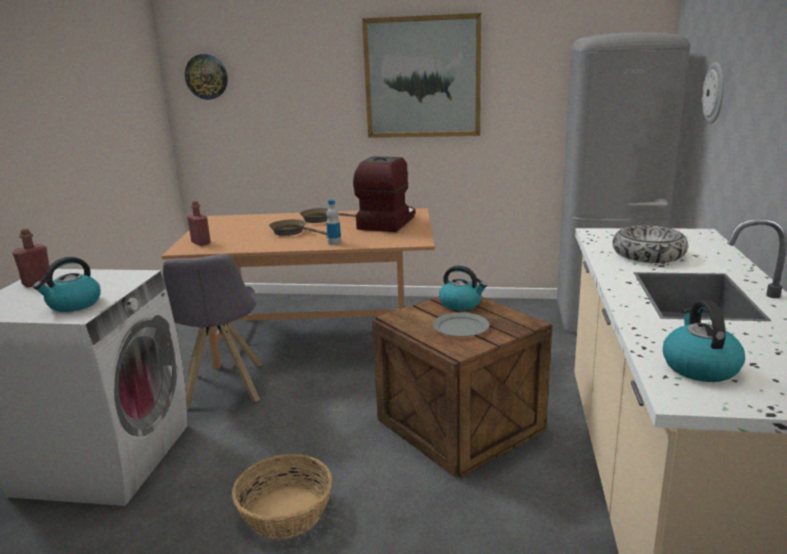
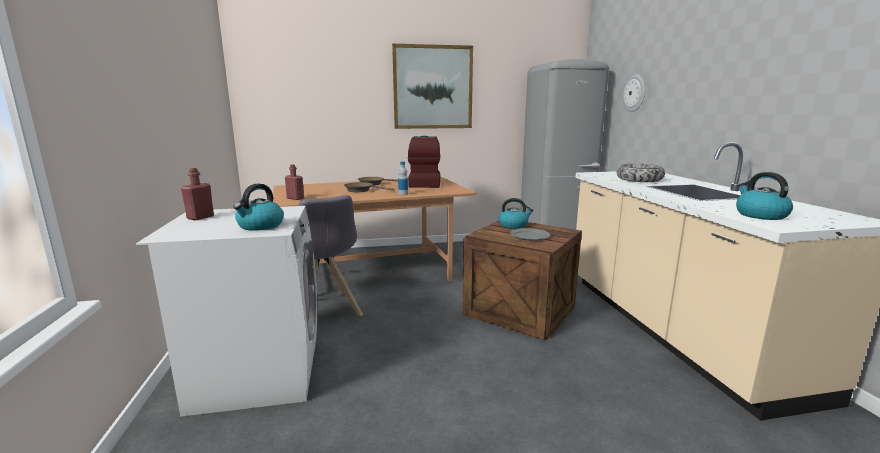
camera: 20 degrees left, 5 degrees down
wall clock [185,54,228,100] -> none
basket [232,454,332,539] -> none

